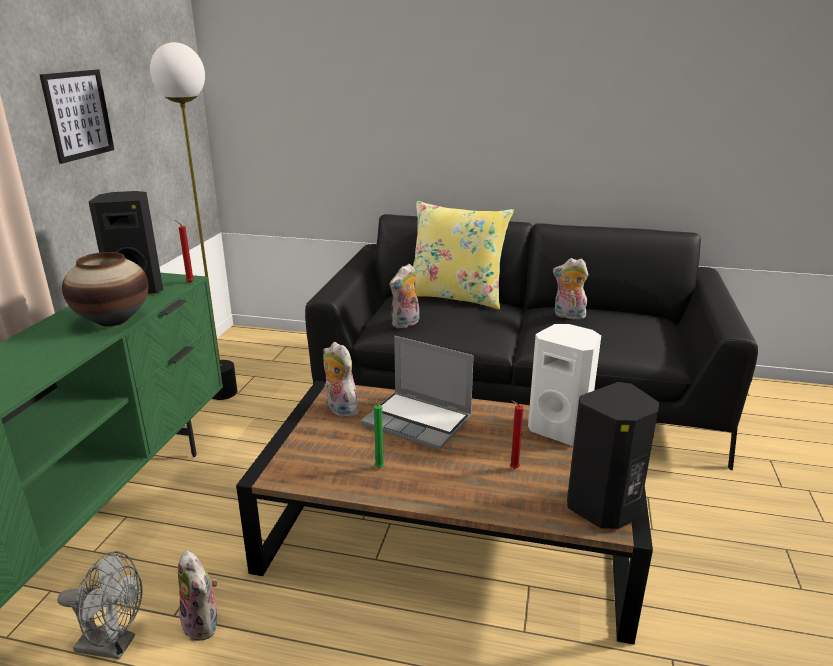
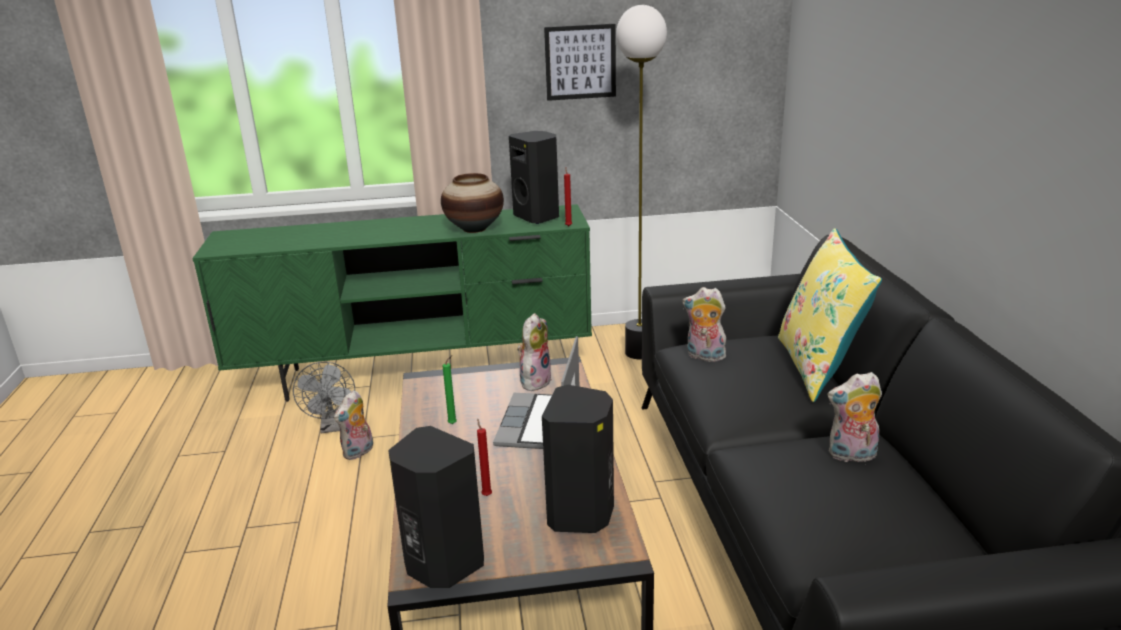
camera: 70 degrees right, 0 degrees up
white speaker [528,324,601,446] -> black speaker [542,385,614,533]
plush toy [553,258,589,319] -> plush toy turned 90 degrees counterclockwise [827,372,882,464]

